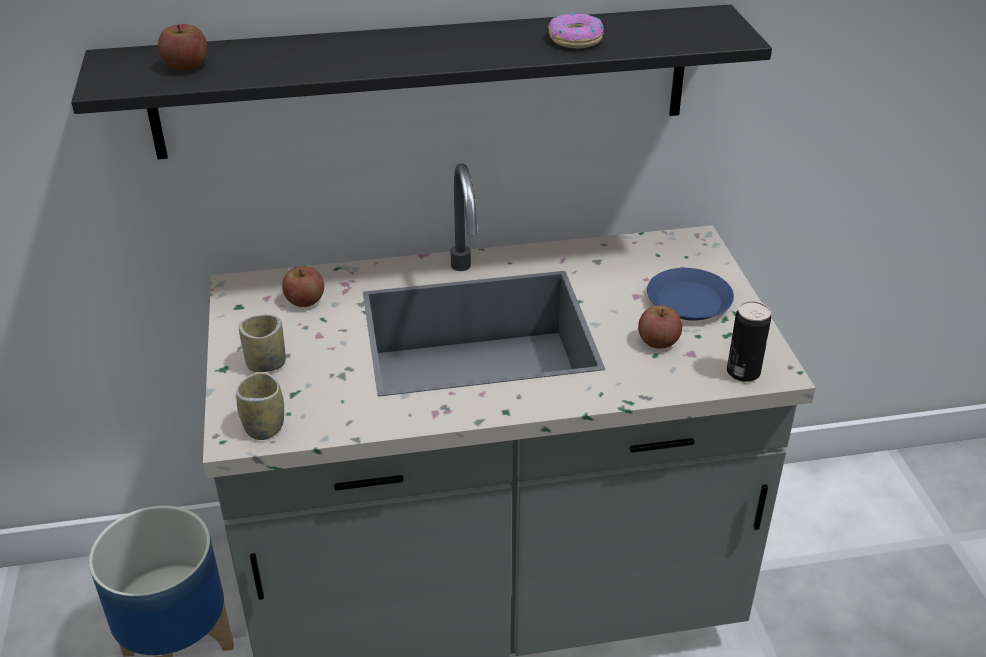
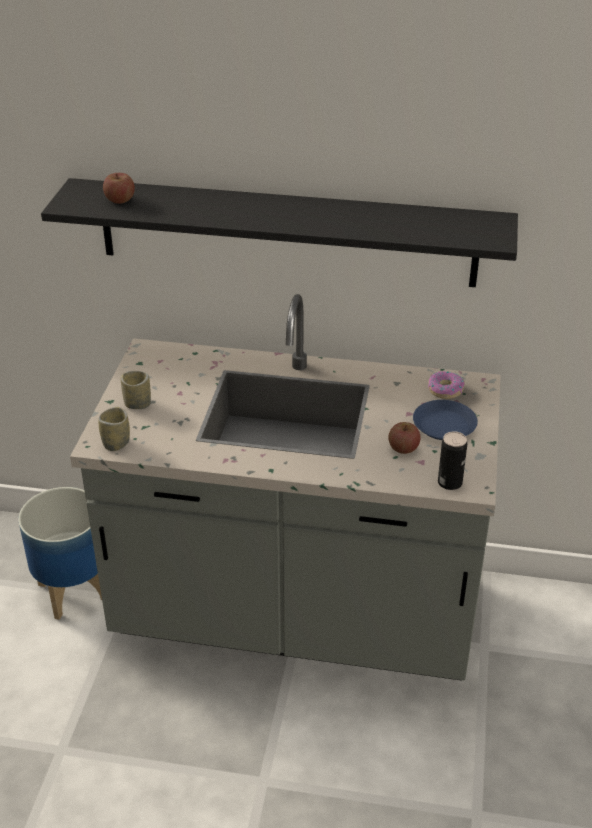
camera: 20 degrees right, 0 degrees up
apple [282,266,324,307] -> none
donut [548,13,603,48] -> donut moved to [428,371,465,399]

